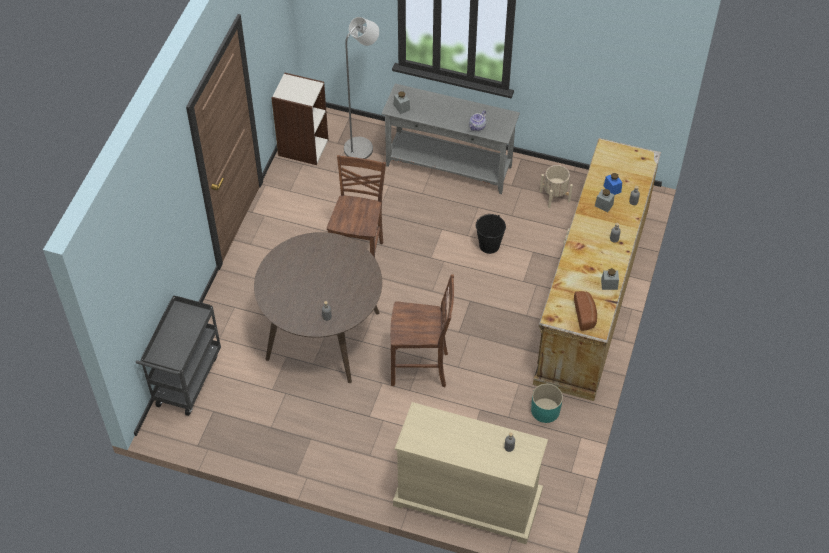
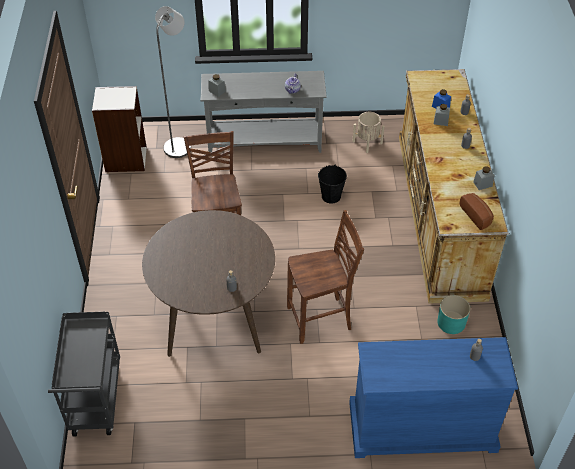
camera: 20 degrees left, 5 degrees down
beige dresser [393,402,548,544] -> blue dresser [349,337,518,458]

